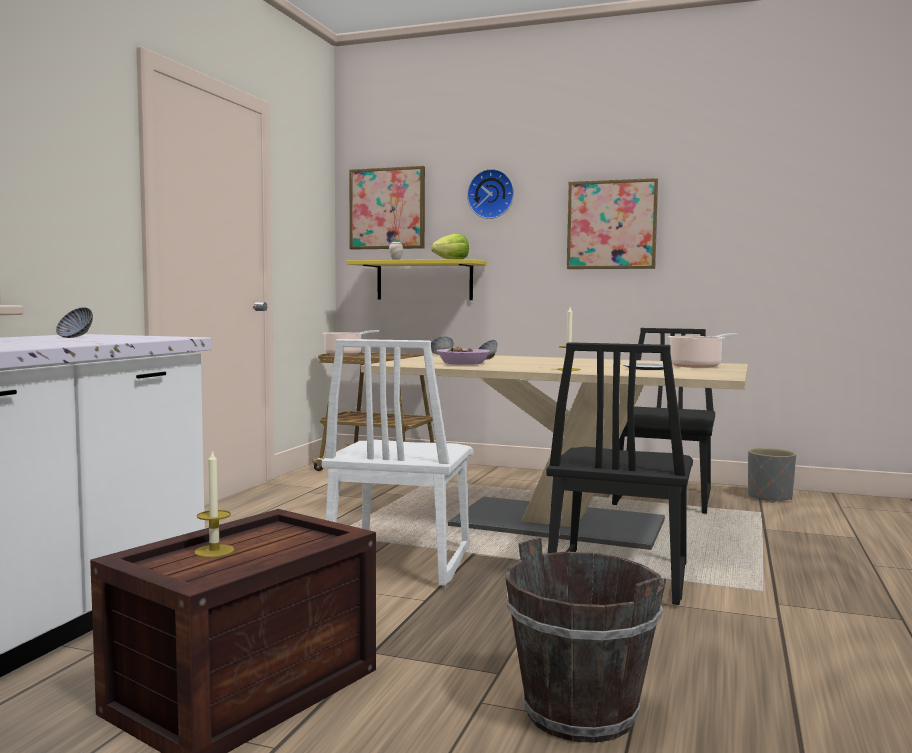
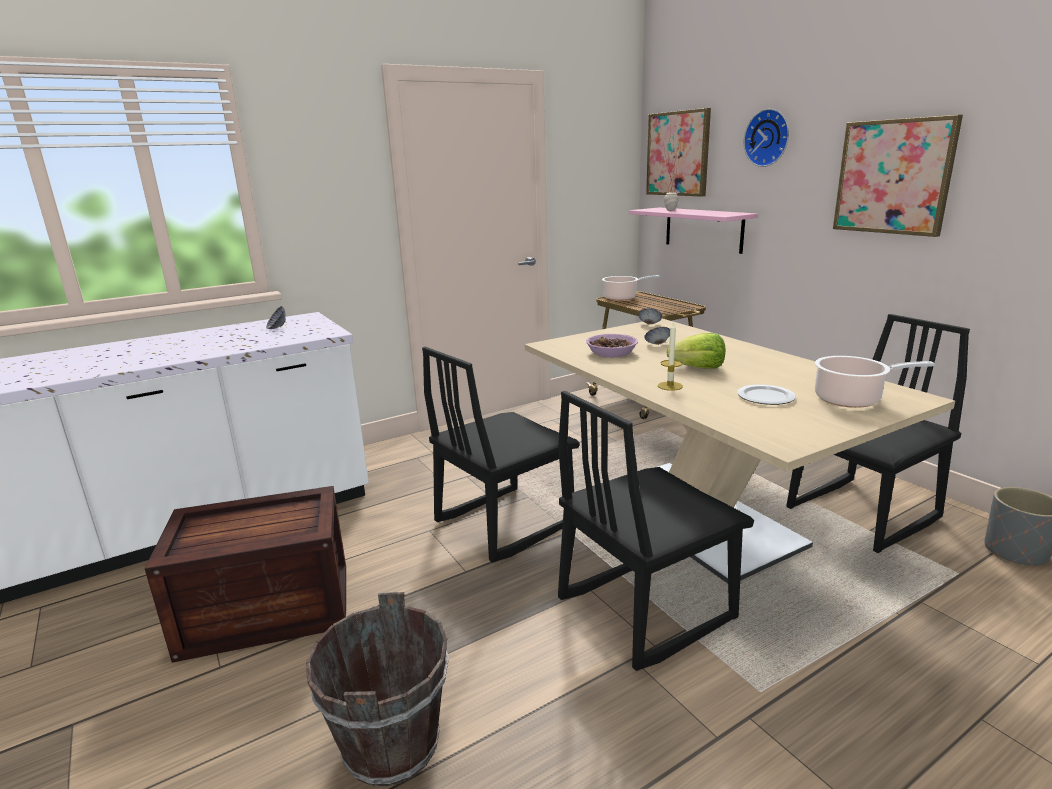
camera: 40 degrees right, 15 degrees up
candle [195,449,234,558] -> none
white chair [322,339,473,586] -> black chair [422,347,580,563]
yellow shelf [347,259,487,300] -> pink shelf [629,207,758,254]
lettuce [431,234,469,259] -> lettuce moved to [667,333,725,369]

